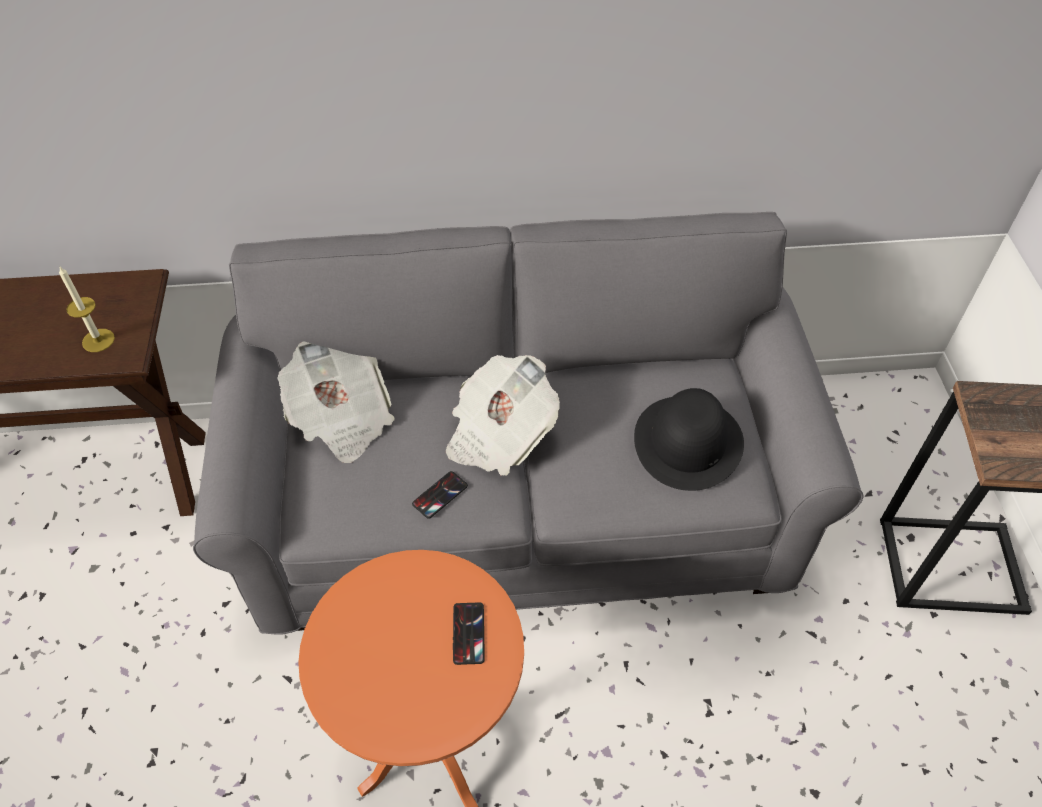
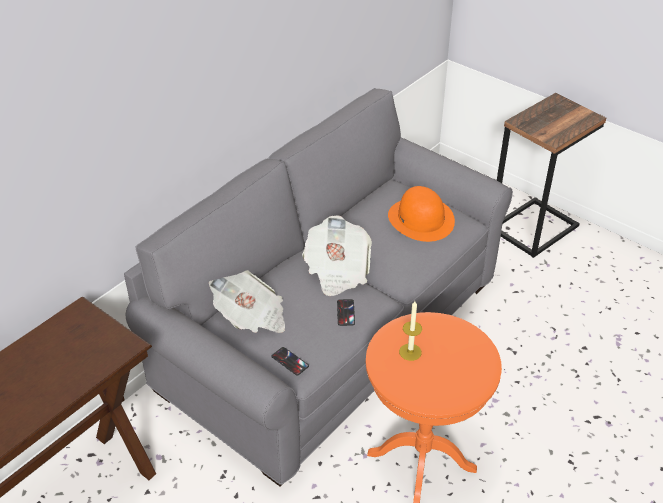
camera: 45 degrees left, 10 degrees down
candle [59,265,115,352] -> candle moved to [399,301,422,361]
phone [453,602,485,665] -> phone moved to [271,347,309,375]
black hat [634,388,744,491] -> orange hat [388,186,455,242]

